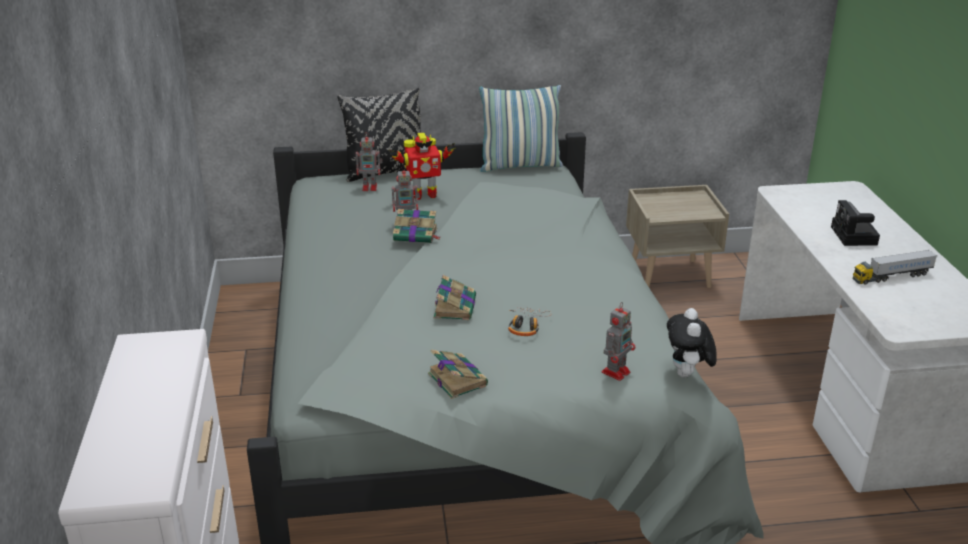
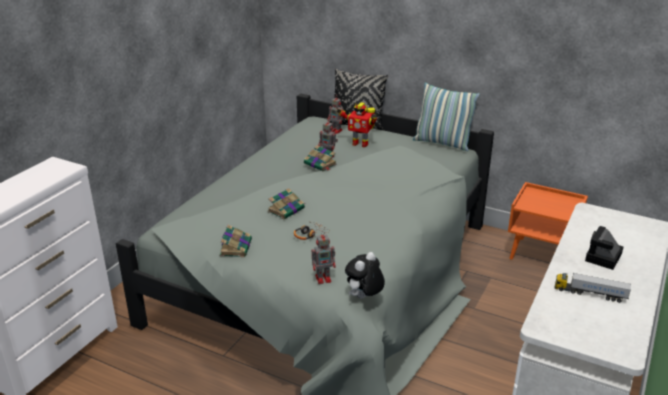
camera: 35 degrees right, 0 degrees up
beige nightstand [626,185,729,288] -> orange nightstand [508,182,588,260]

